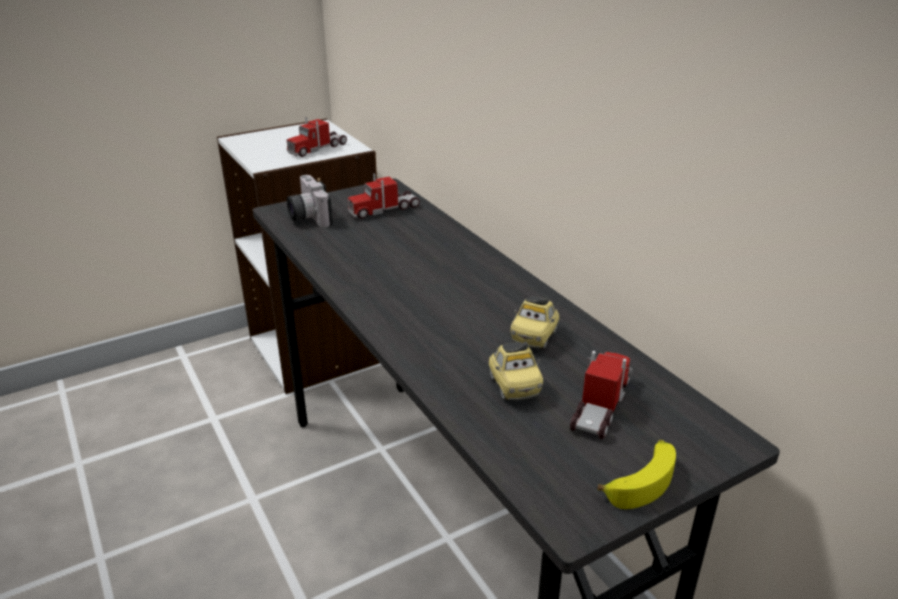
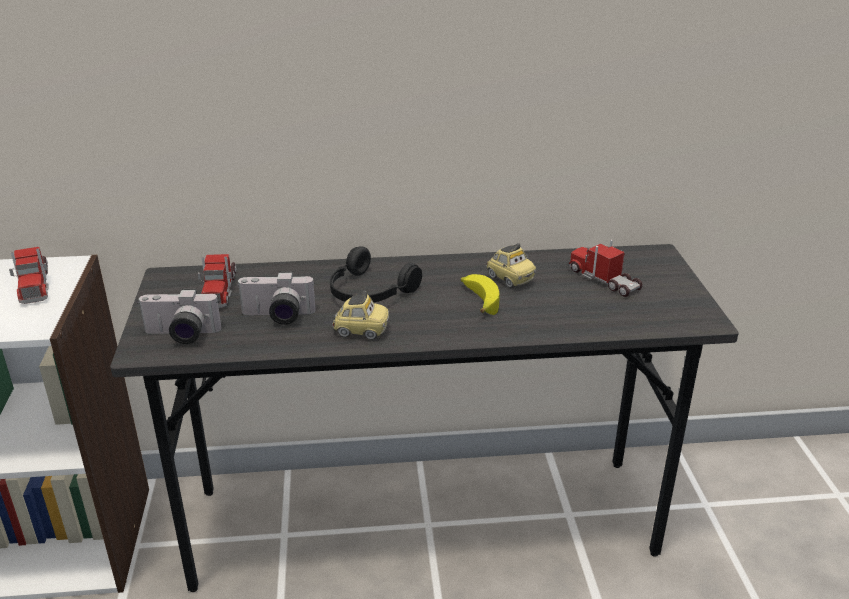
camera: 65 degrees left, 0 degrees up
toy car [488,342,543,400] -> toy car moved to [332,290,389,340]
banana [597,440,676,509] -> banana moved to [461,274,500,315]
none -> camera [237,271,316,325]
none -> black headphones [330,246,422,303]

